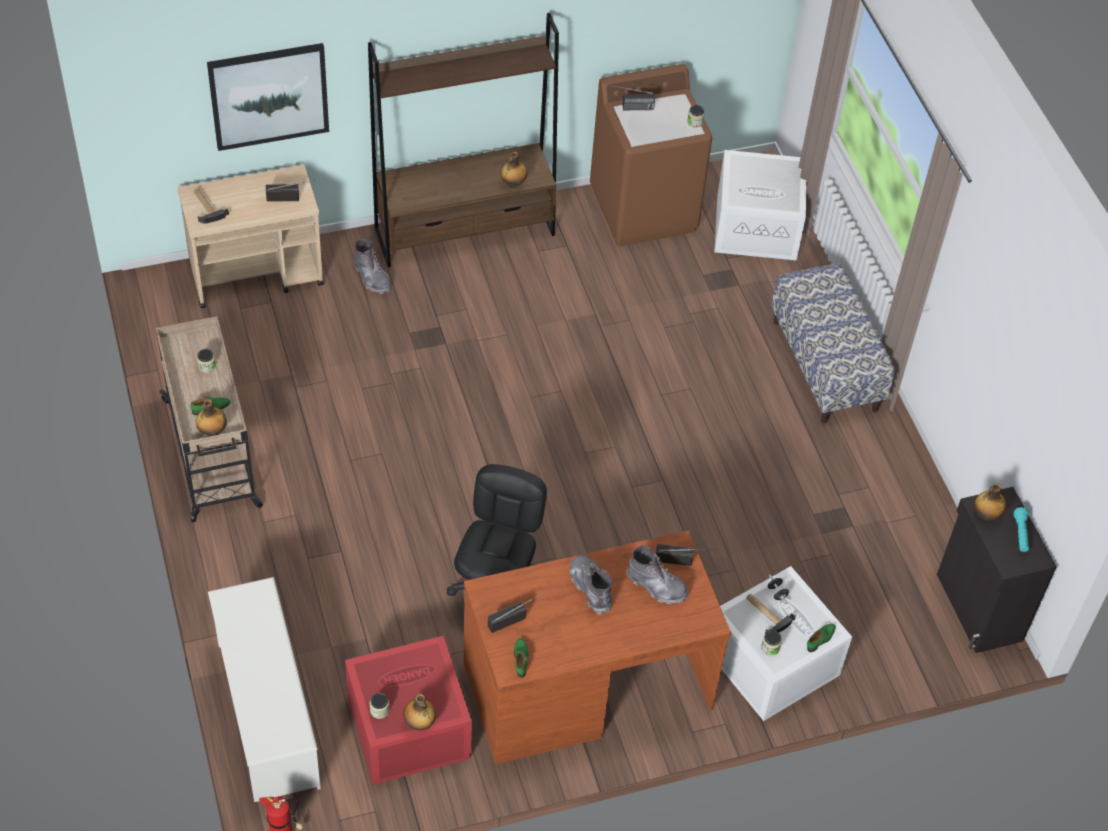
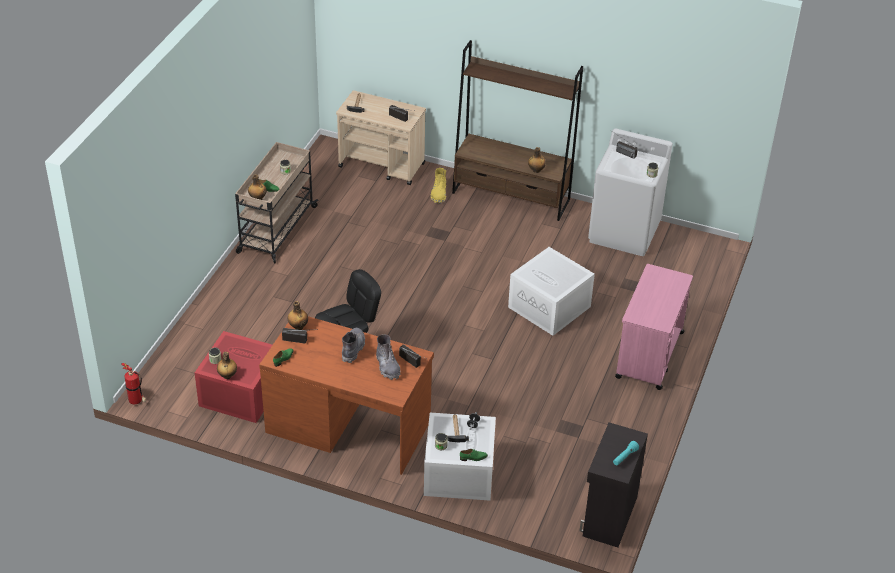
camera: 40 degrees right, 10 degrees down
picture [207,43,329,151] -> none
white shoe rack [208,577,321,802] -> none
grey boot [354,239,391,294] -> yellow boot [431,168,446,204]
brown washing machine [590,64,712,247] -> white washing machine [588,129,673,256]
white storage box [714,150,806,260] -> white storage box moved to [508,247,595,336]
bench [771,264,895,423] -> pink cart [615,264,693,390]
bottle [974,484,1007,521] -> bottle moved to [288,301,308,330]

